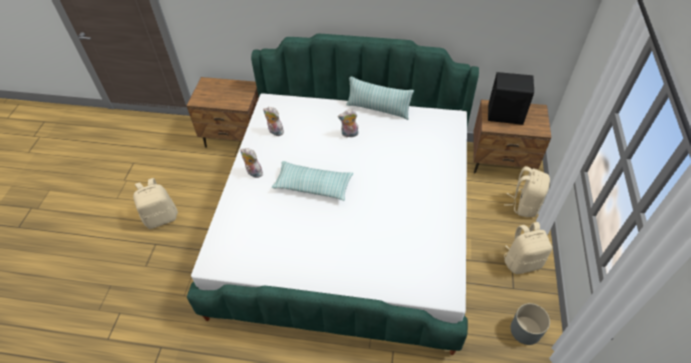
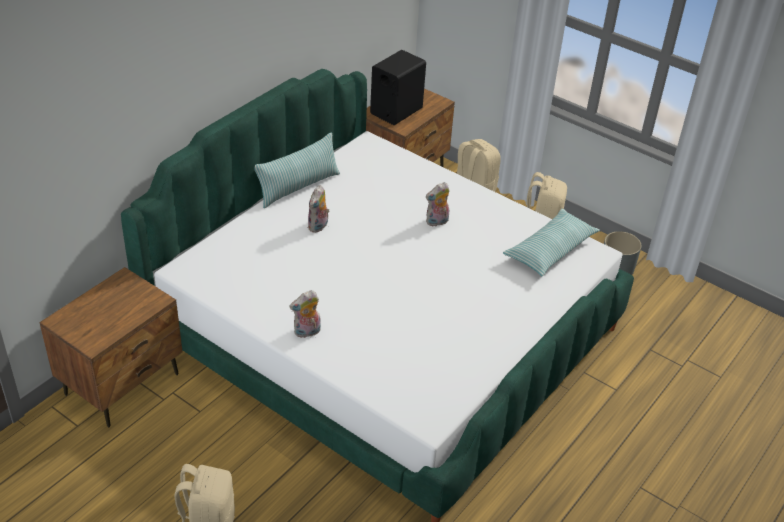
camera: 65 degrees left, 10 degrees down
plush toy [263,107,284,136] -> plush toy moved to [426,182,450,227]
pillow [272,161,353,201] -> pillow moved to [503,209,600,276]

